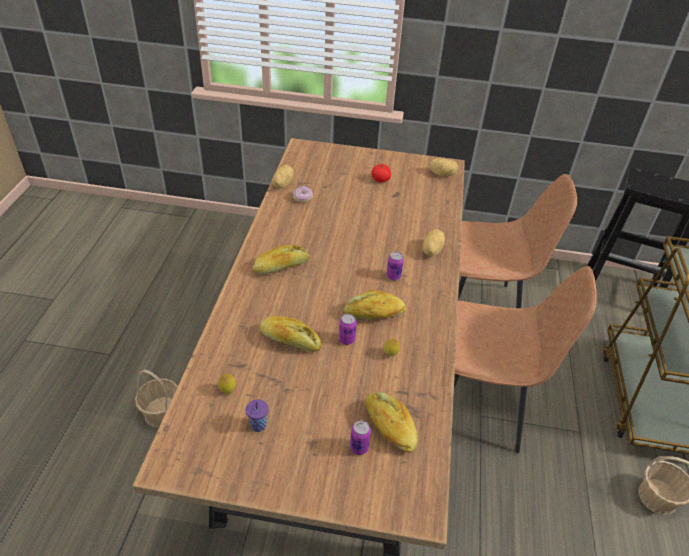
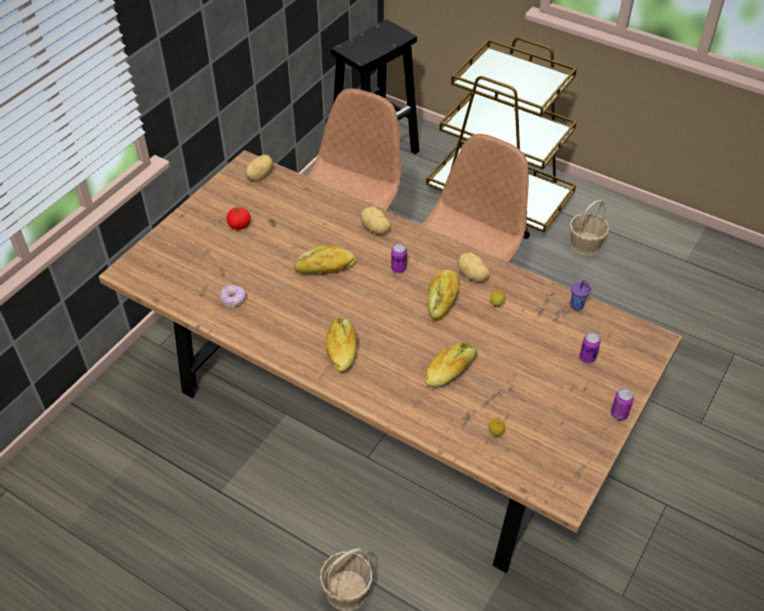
camera: 65 degrees left, 5 degrees up
purple cup [246,399,269,432] -> purple cup moved to [570,280,592,311]
potato [272,165,294,188] -> potato moved to [458,252,490,282]
can [339,314,357,345] -> can moved to [611,388,634,420]
bread [365,392,417,452] -> bread moved to [294,244,356,274]

